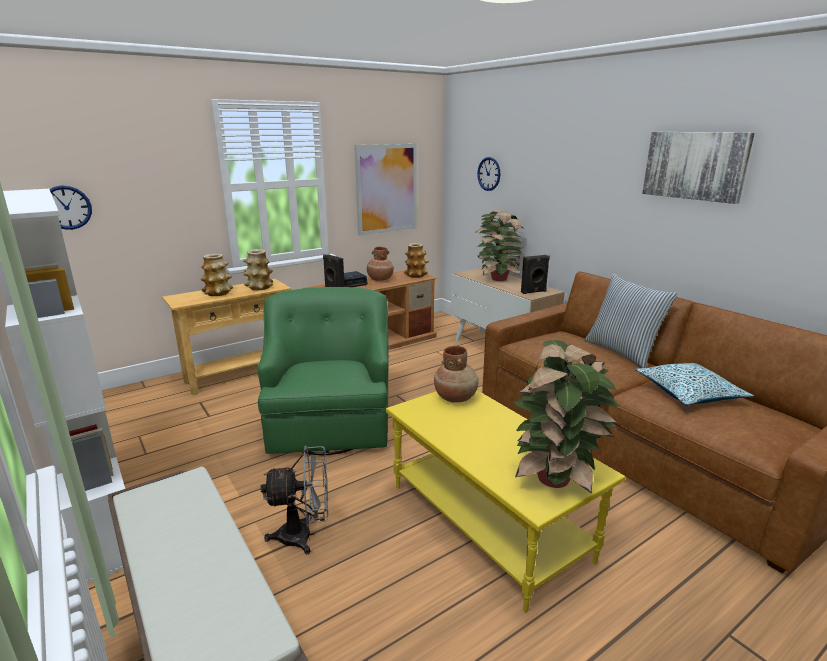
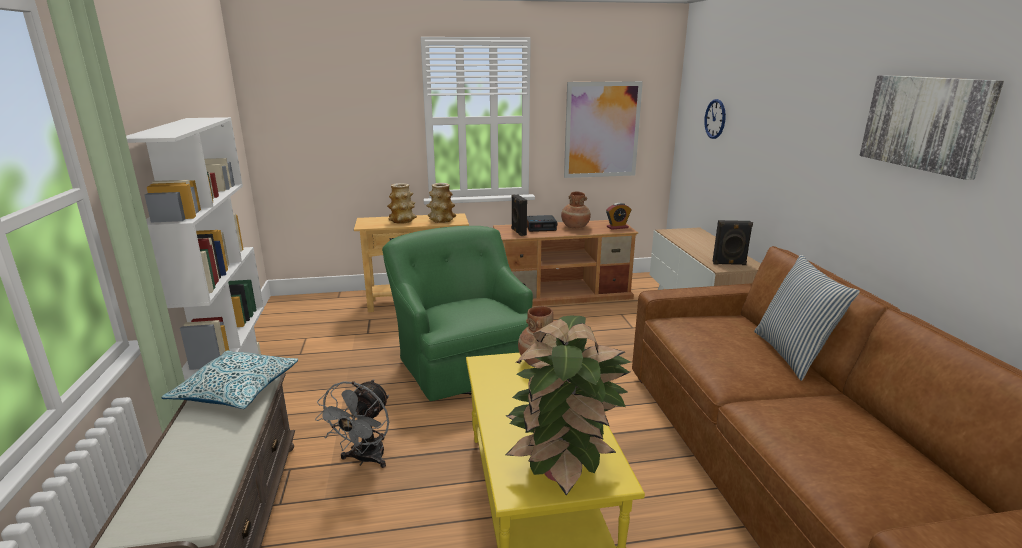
camera: 25 degrees right, 0 degrees up
wall clock [50,185,92,230] -> none
green armchair [258,287,389,455] -> green armchair turned 45 degrees counterclockwise [382,226,533,401]
grey fan [260,445,328,554] -> grey fan turned 90 degrees clockwise [315,379,389,468]
vase [404,243,429,278] -> alarm clock [606,203,631,230]
potted plant [475,210,525,281] -> none
pillow [636,363,754,406] -> pillow moved to [162,350,298,409]

